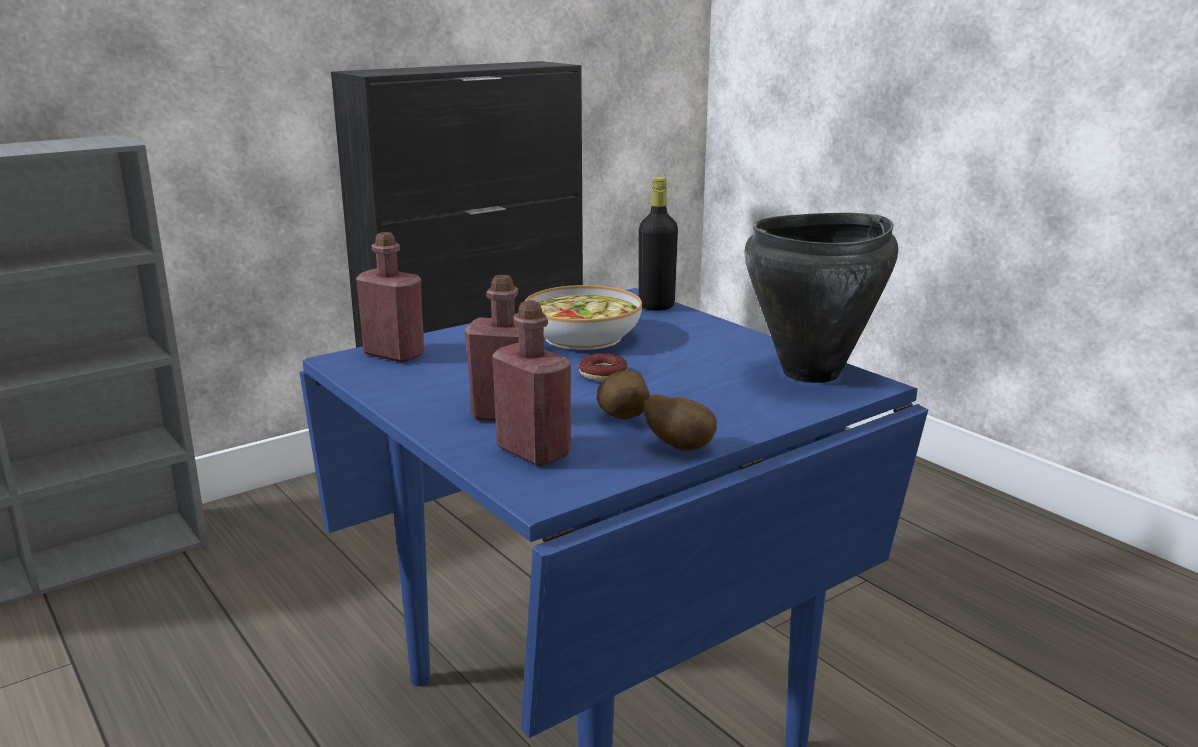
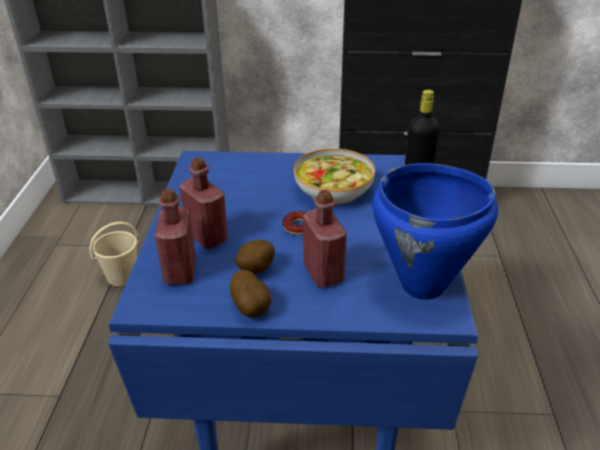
camera: 40 degrees right, 15 degrees up
red bottle [356,232,425,363] -> red bottle moved to [303,190,347,288]
black cooking pot [744,213,898,383] -> blue cooking pot [372,163,498,300]
none -> beige bucket [89,222,139,286]

